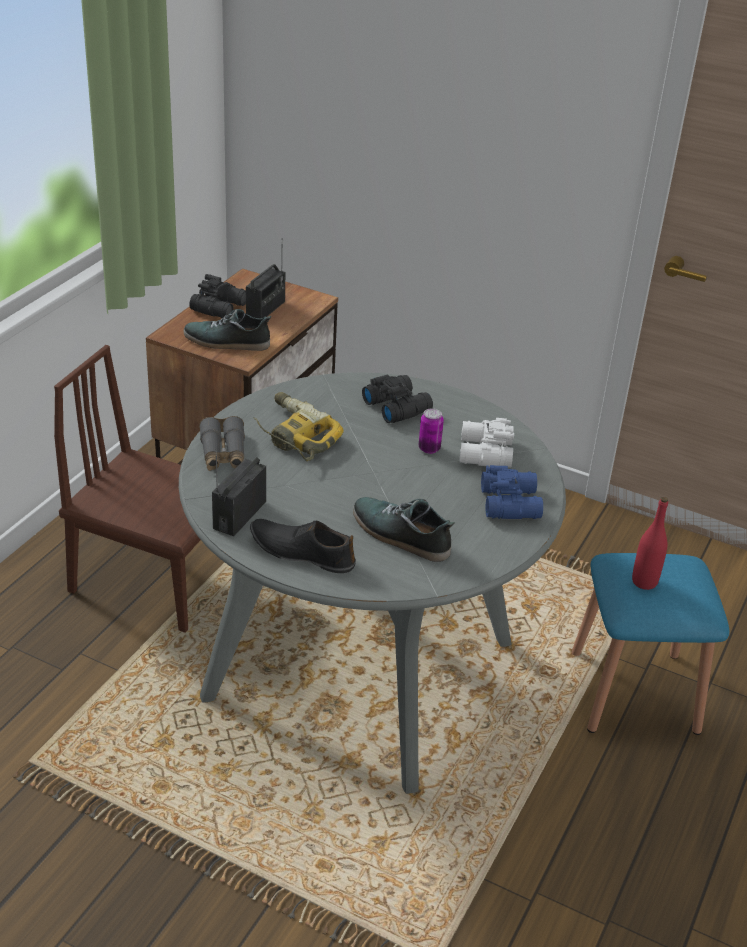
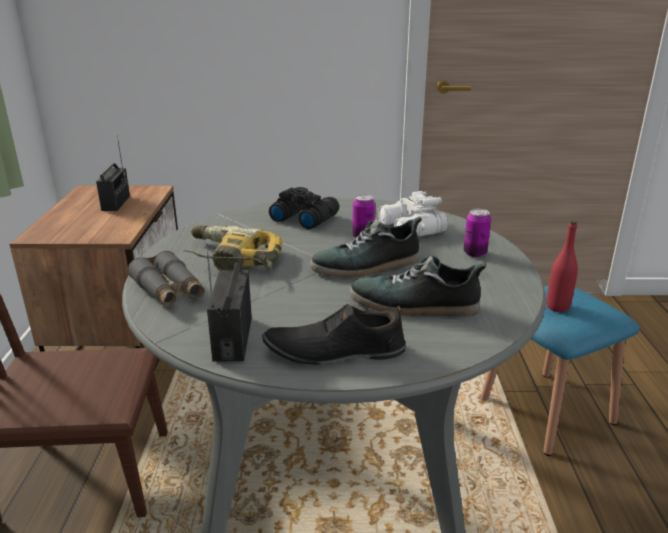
camera: 25 degrees left, 10 degrees down
shoe [184,309,272,351] -> shoe moved to [310,216,422,277]
black binoculars [189,274,246,318] -> none
blue binoculars [481,465,543,519] -> can [464,209,491,257]

